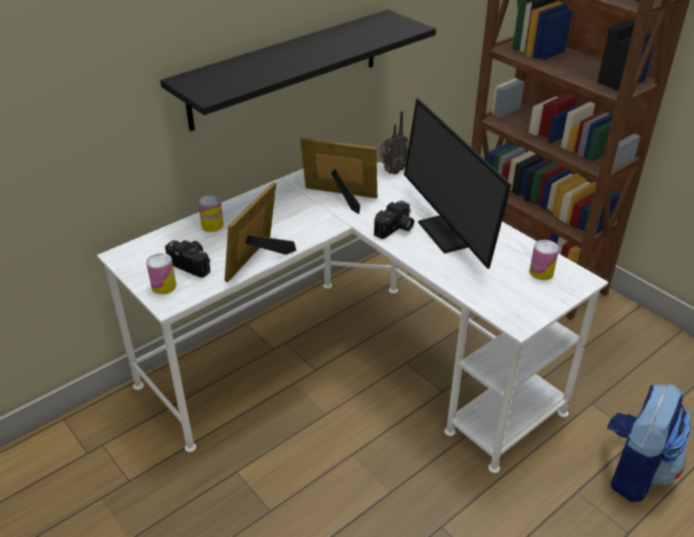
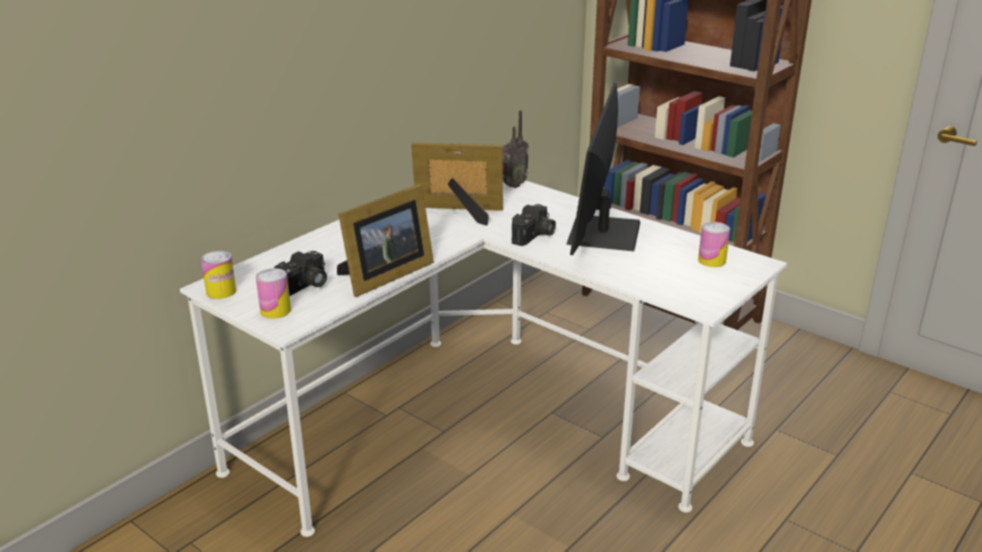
camera: 10 degrees left, 10 degrees down
black shelf [160,10,436,131] -> none
camera [165,240,211,277] -> camera turned 105 degrees clockwise [274,251,327,296]
can [198,195,224,232] -> can moved to [201,251,236,299]
picture frame [225,182,296,283] -> picture frame turned 150 degrees counterclockwise [337,184,434,297]
monitor [404,98,512,269] -> monitor turned 45 degrees clockwise [566,83,640,255]
backpack [607,383,691,502] -> none

